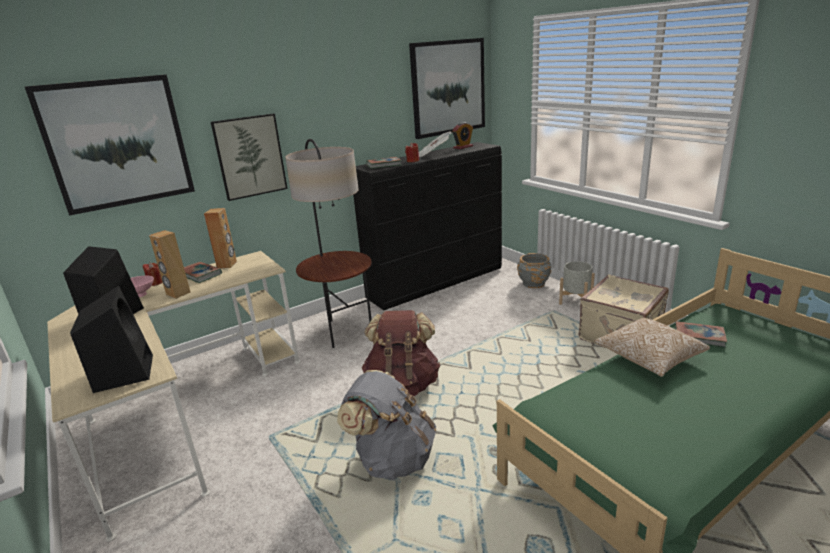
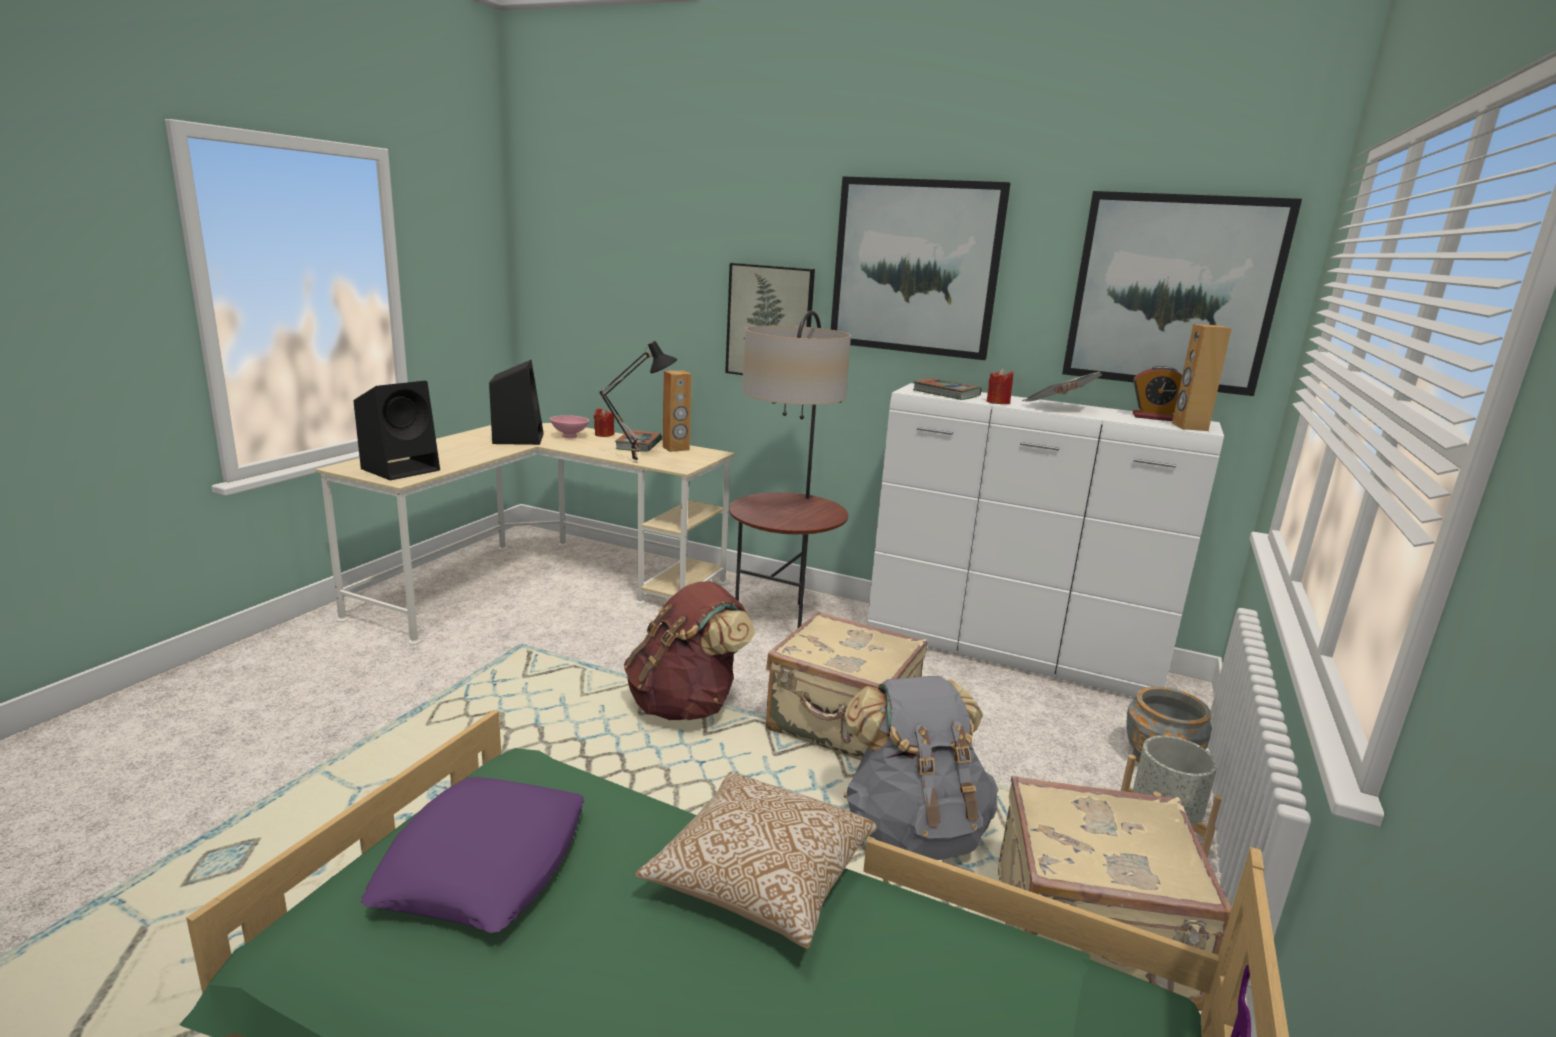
camera: 55 degrees right, 5 degrees down
picture [25,75,195,216] -> picture moved to [831,176,1011,360]
brown speaker [149,230,191,299] -> brown speaker moved to [1172,324,1232,431]
grey backpack [337,370,436,480] -> grey backpack moved to [844,676,999,860]
black dresser [353,142,502,310] -> white dresser [867,383,1224,697]
book [675,321,727,348] -> none
none -> purple pillow [361,777,584,933]
none -> black table lamp [599,341,677,463]
none -> beige suitcase [766,611,927,760]

